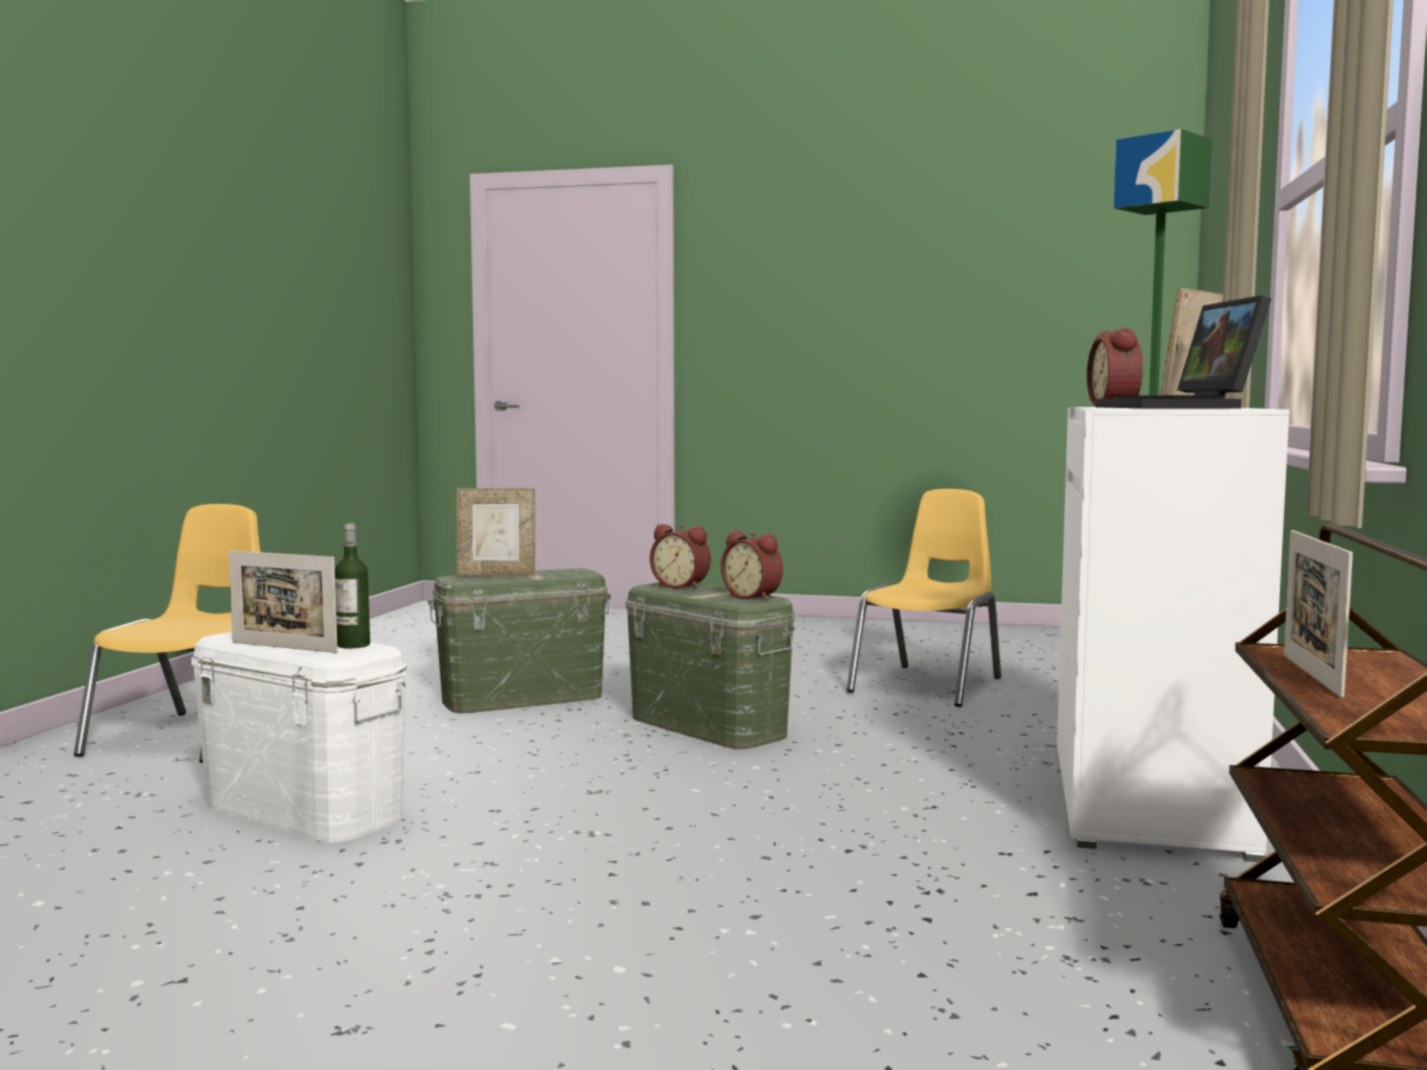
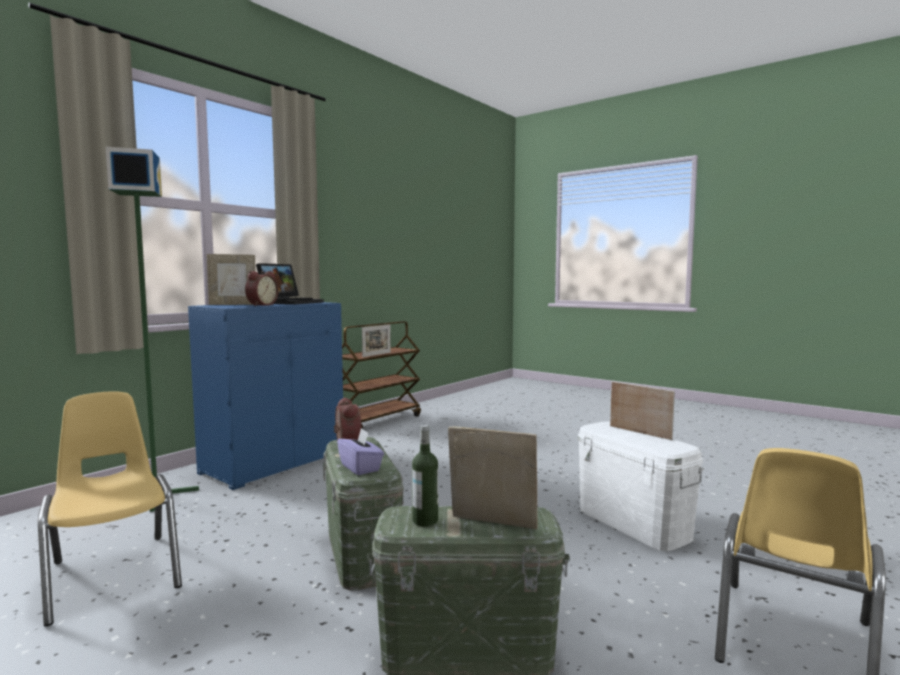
camera: 155 degrees left, 0 degrees up
bottle [335,523,370,648] -> bottle moved to [412,425,438,527]
alarm clock [650,524,711,589] -> purple tissue box [337,428,384,475]
yellow chair [847,489,1001,707] -> yellow chair turned 90 degrees clockwise [38,391,182,627]
white cabinet [1057,407,1289,862] -> blue cabinet [188,302,343,490]

